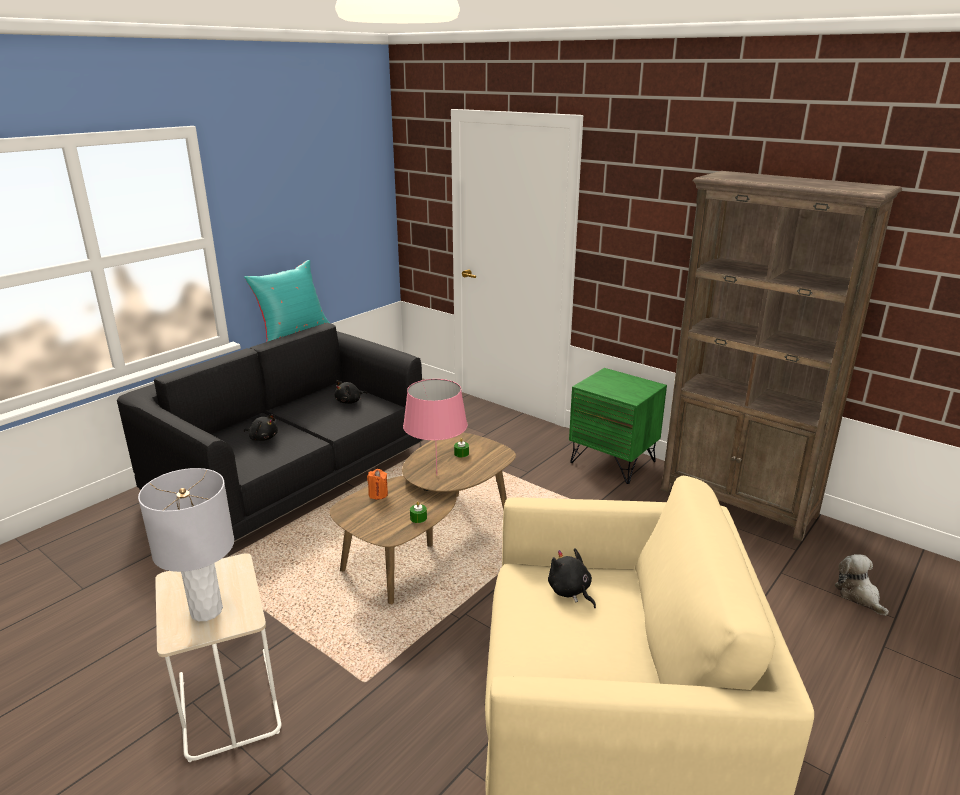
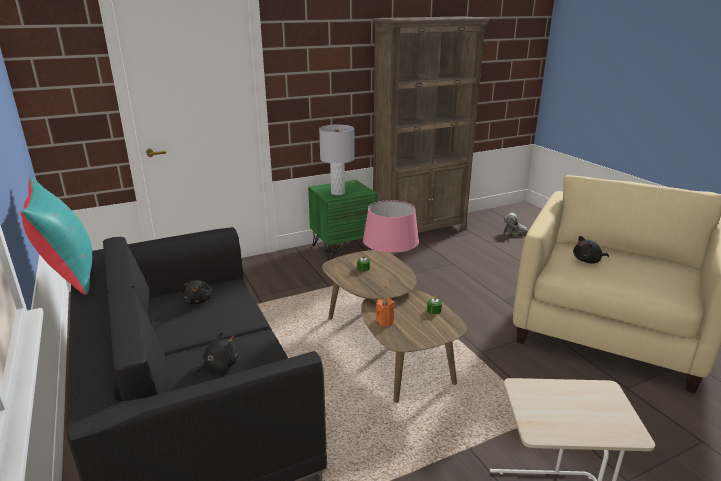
camera: 65 degrees left, 0 degrees up
grey table lamp [138,468,234,621] -> grey table lamp moved to [319,125,355,195]

